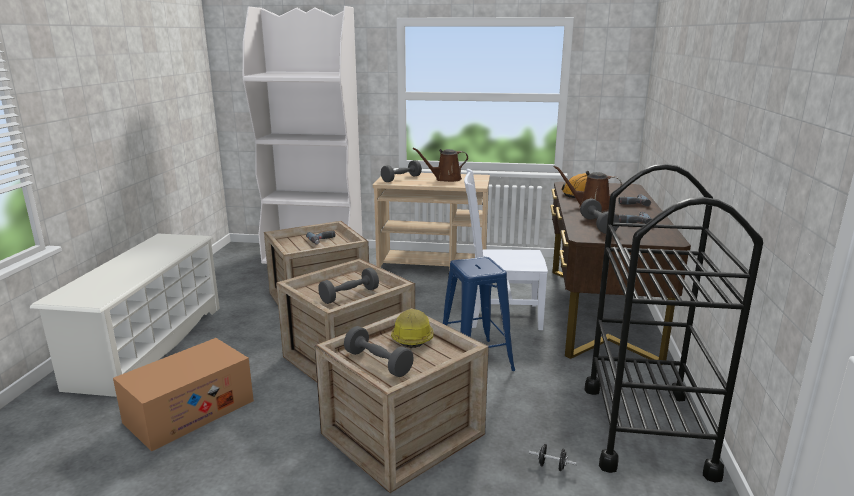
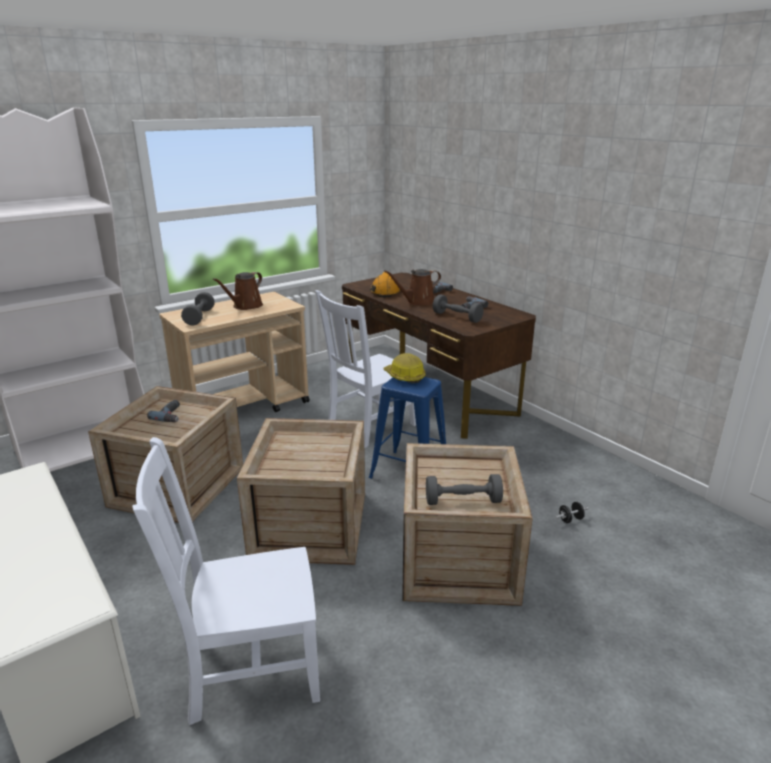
camera: 45 degrees left, 5 degrees up
cardboard box [113,338,254,452] -> white chair [132,437,320,725]
grey dumbbell [318,268,379,304] -> none
hard hat [391,309,433,348] -> hard hat moved to [383,353,425,383]
black cart [584,164,763,483] -> none

